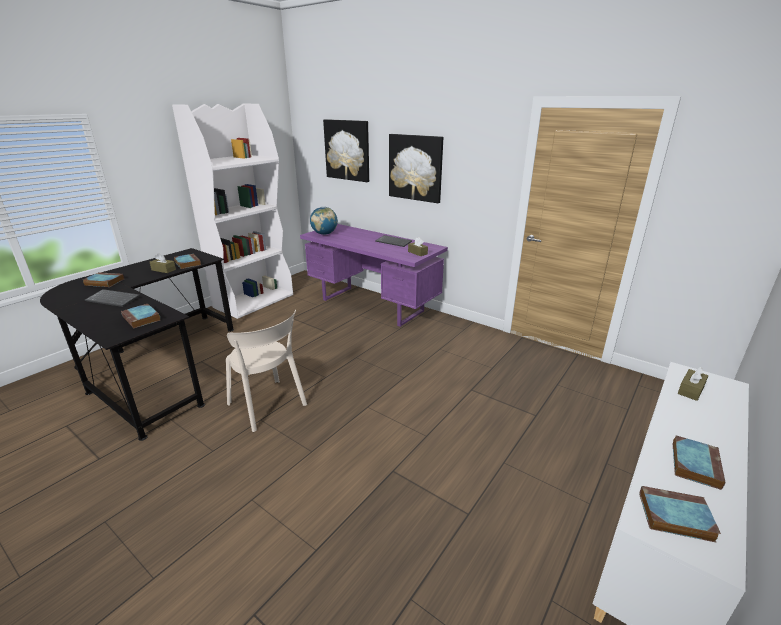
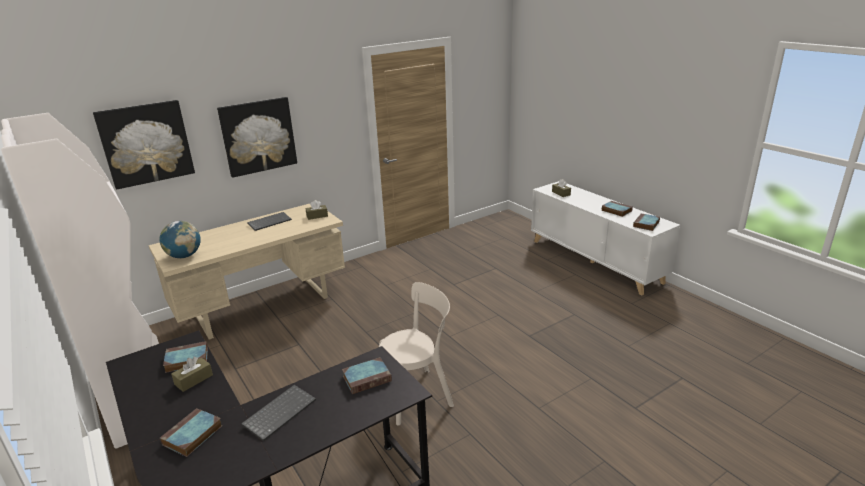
camera: 70 degrees left, 0 degrees up
purple desk [300,224,448,327] -> beige desk [149,204,345,340]

